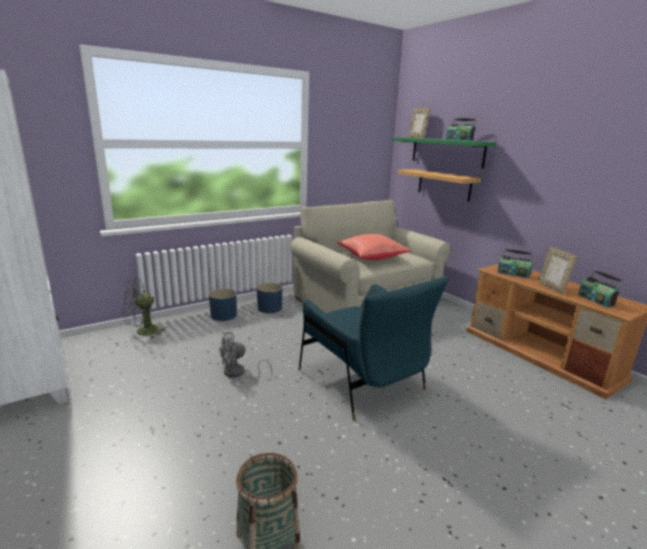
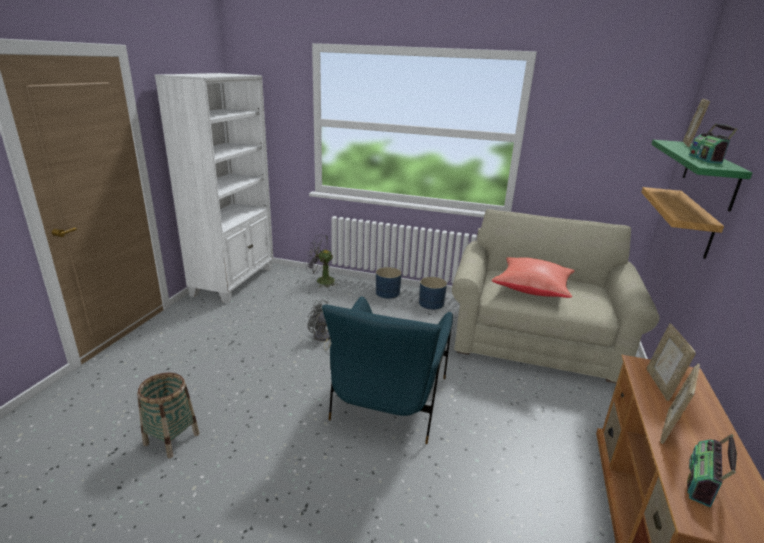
camera: 50 degrees right, 5 degrees up
radio [498,249,533,278] -> picture frame [646,323,696,401]

